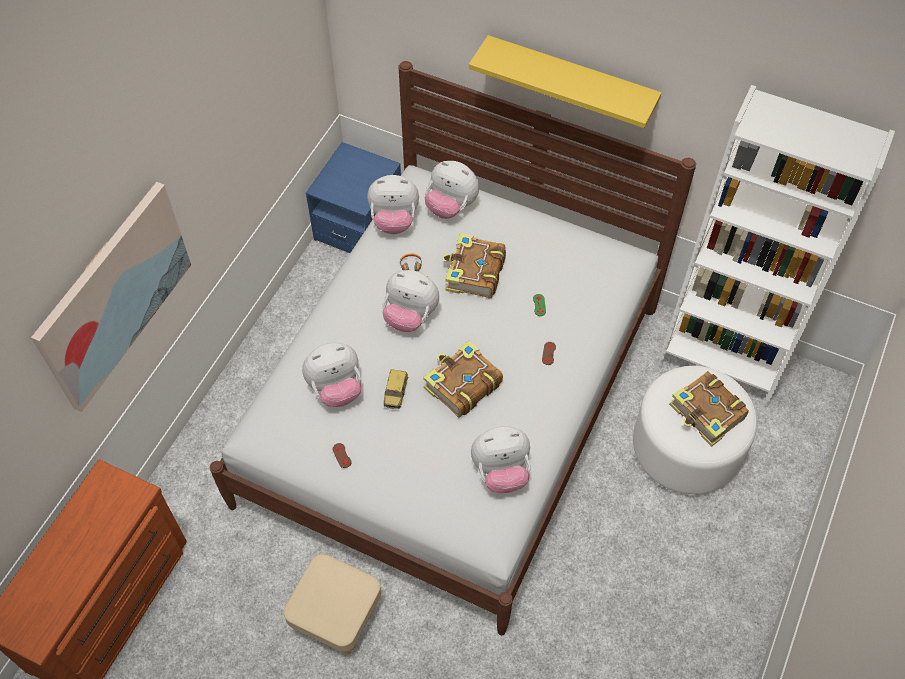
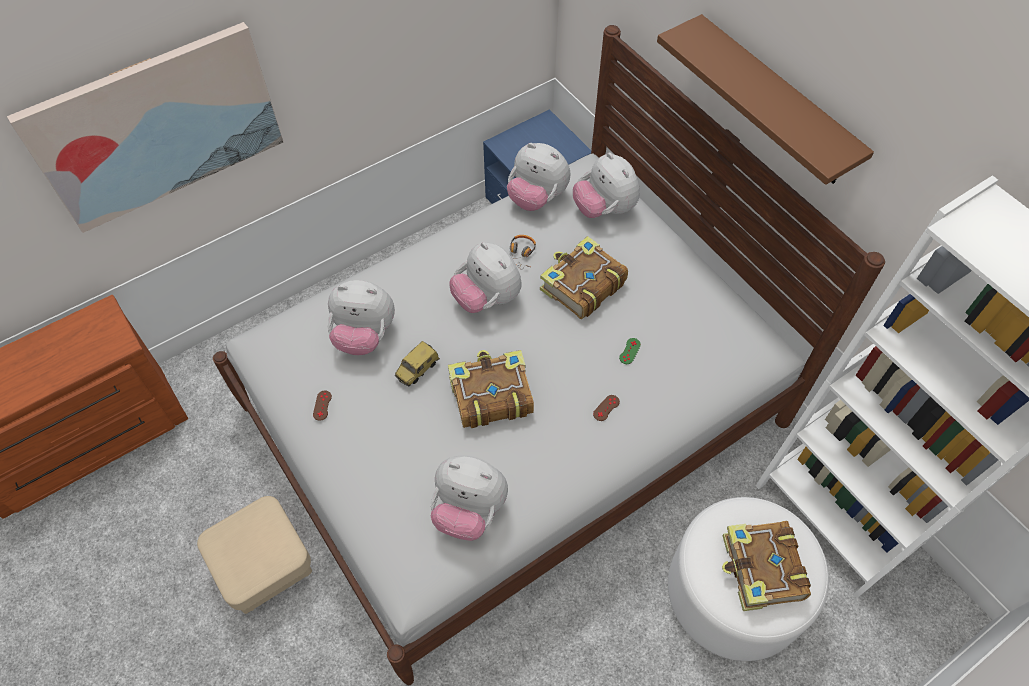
camera: 30 degrees right, 0 degrees up
yellow shelf [469,35,662,128] -> brown shelf [657,14,874,185]

